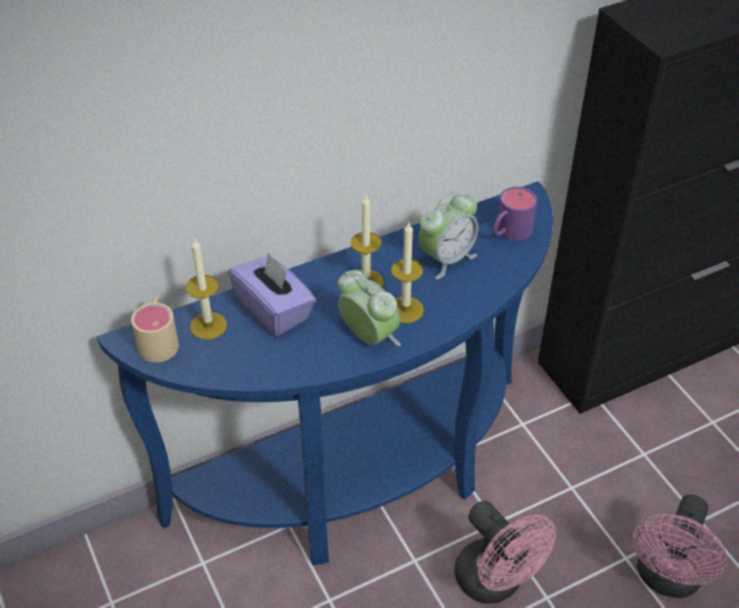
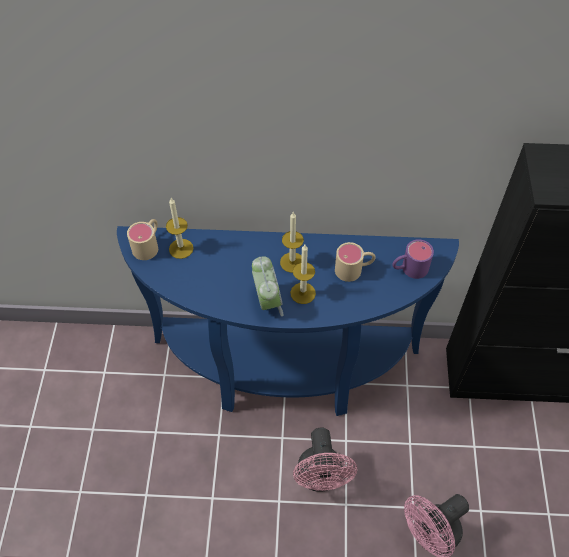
camera: 30 degrees right, 10 degrees up
purple tissue box [228,252,316,337] -> none
alarm clock [419,192,478,279] -> beige mug [335,242,376,282]

